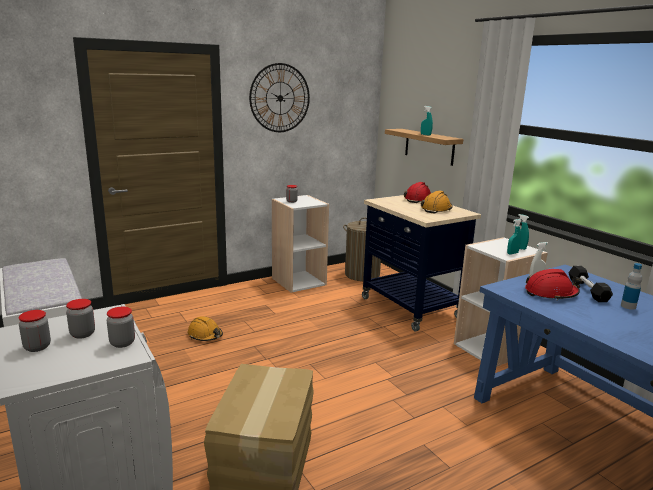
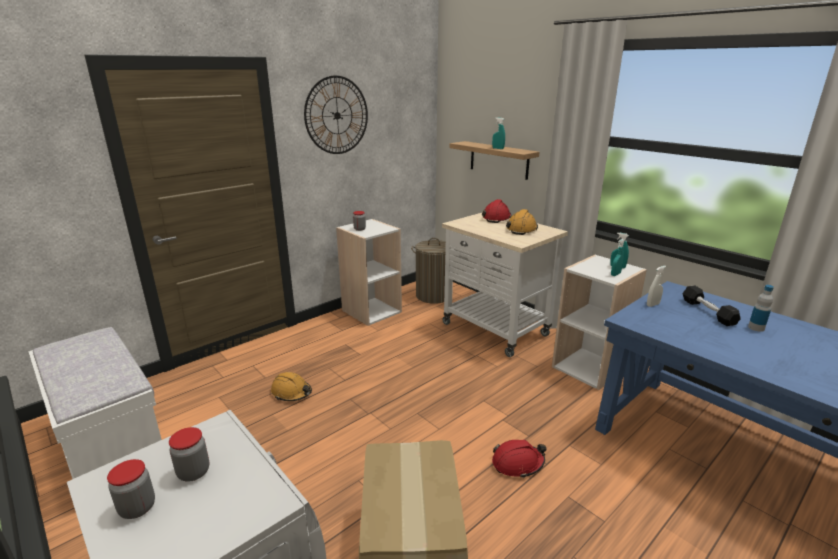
camera: 10 degrees left, 5 degrees up
jar [107,307,135,348] -> none
blue cart [362,195,481,332] -> white cart [442,212,568,357]
red hard hat [525,269,582,301] -> red hard hat moved to [492,440,547,478]

